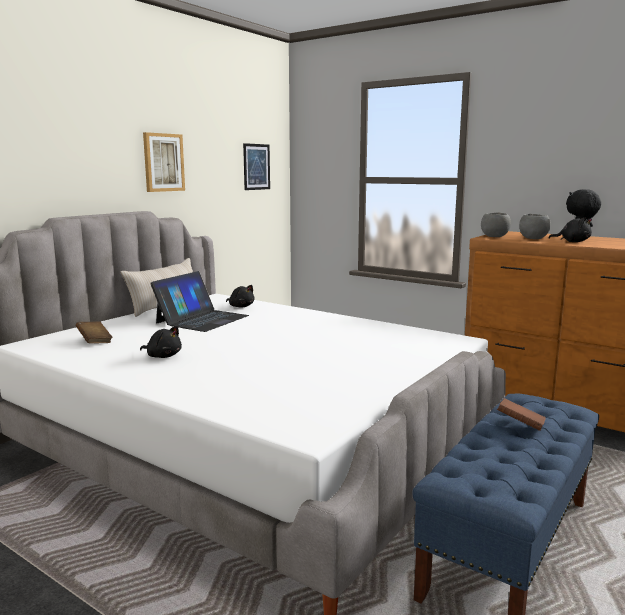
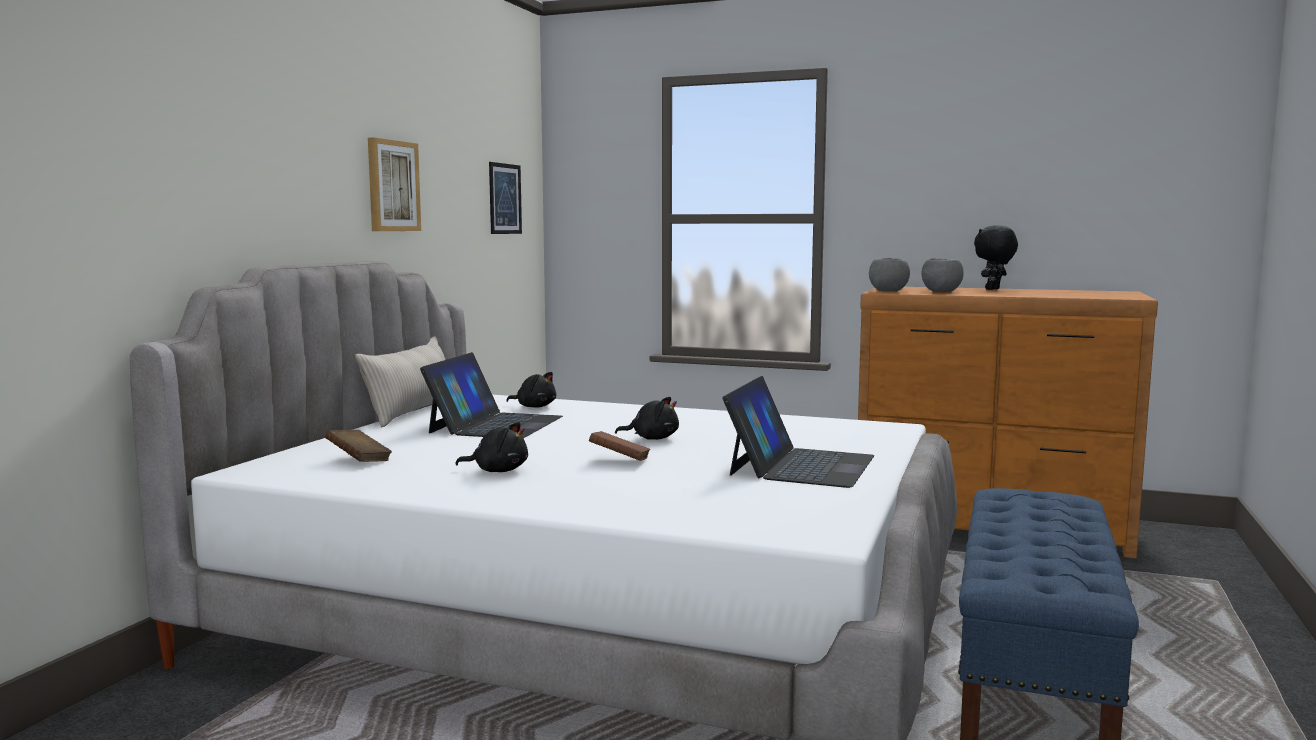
camera: 15 degrees left, 5 degrees down
brown book [497,398,546,431] -> brown book moved to [589,431,651,461]
black plush toy [548,217,592,242] -> black plush toy moved to [615,397,679,440]
none -> laptop [722,376,874,488]

